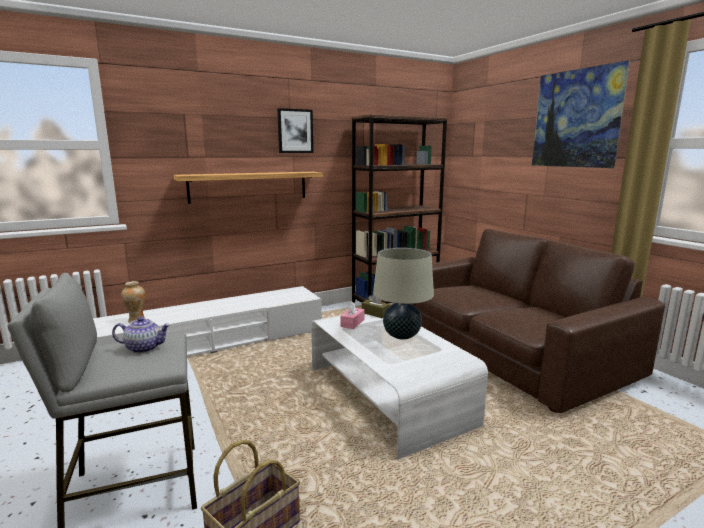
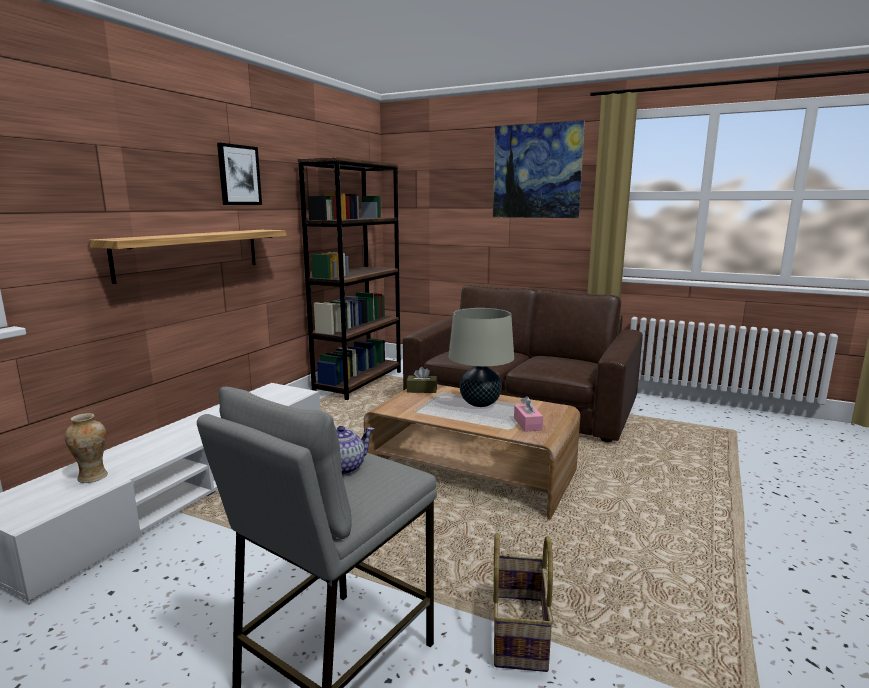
camera: 35 degrees left, 0 degrees up
white coffee table [311,314,488,459] -> brown coffee table [364,385,580,520]
pink tissue box [340,302,365,329] -> pink tissue box moved to [514,396,543,432]

